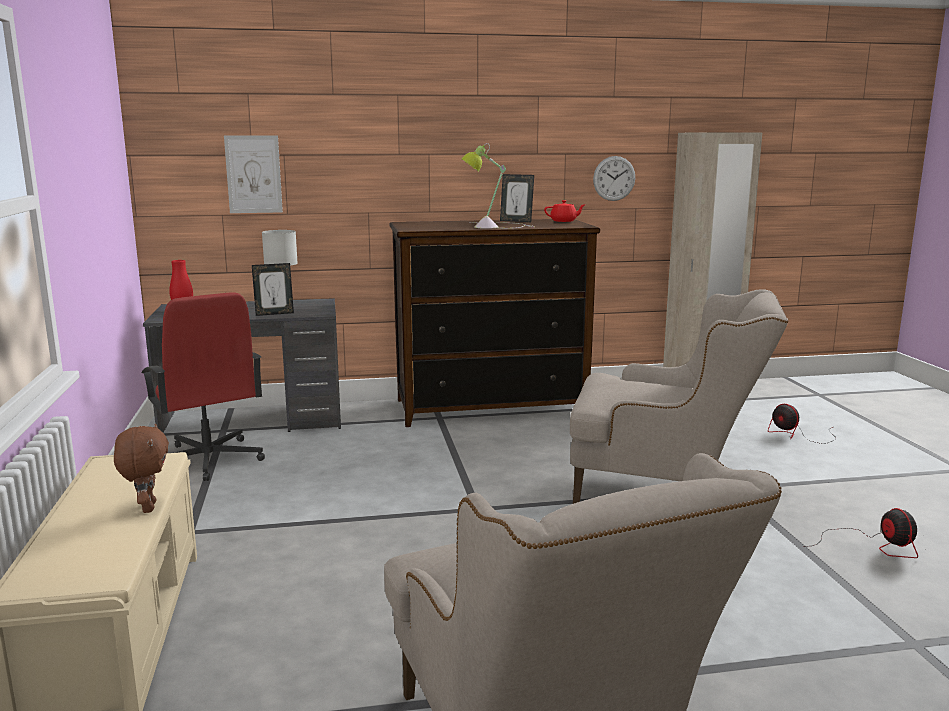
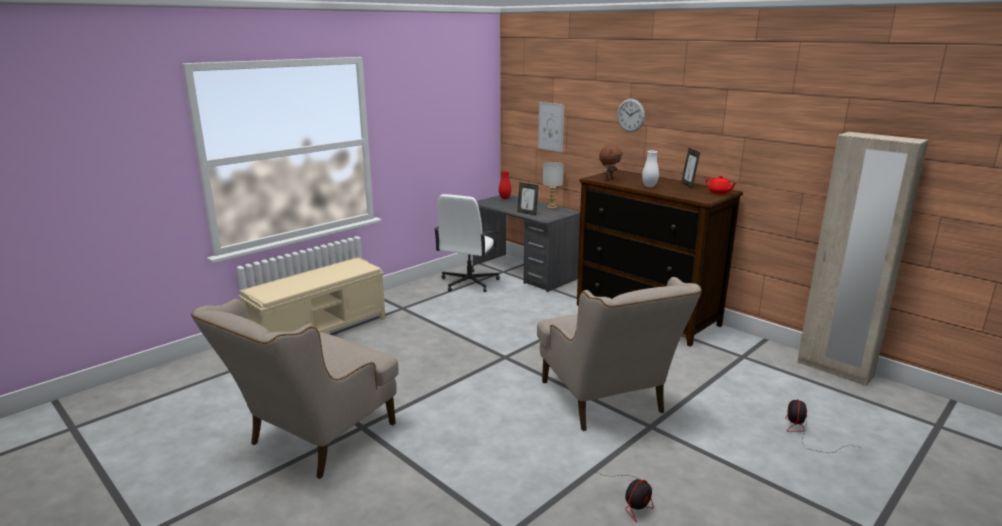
camera: 55 degrees right, 5 degrees up
brown plush toy [114,424,169,513] -> brown plush toy moved to [599,145,622,180]
red office chair [142,292,265,481] -> white office chair [434,194,500,292]
table lamp [462,143,534,229] -> white vase [642,151,659,187]
wall clock [593,156,635,201] -> wall clock moved to [617,99,645,132]

